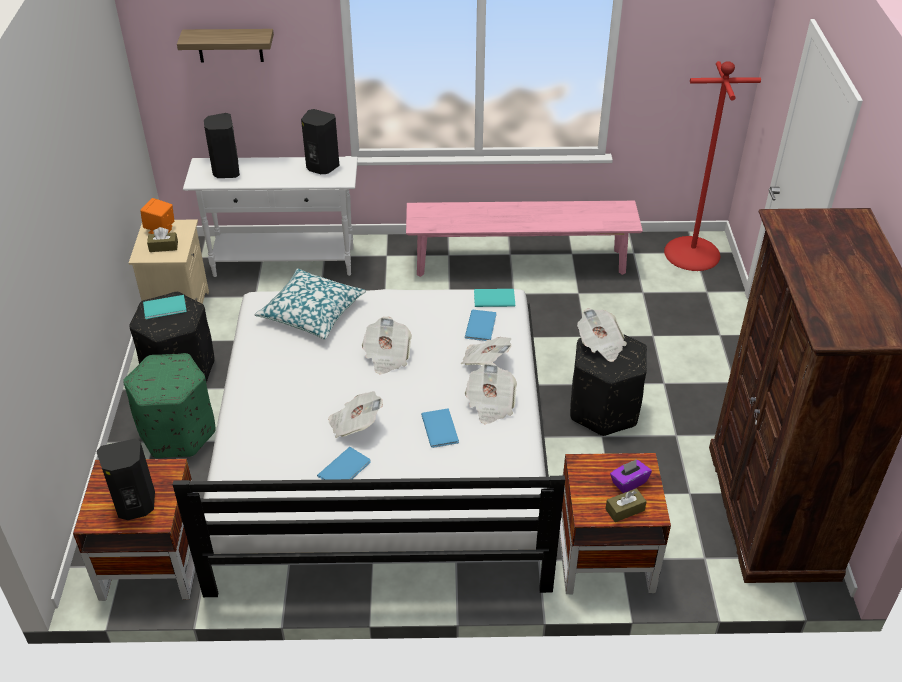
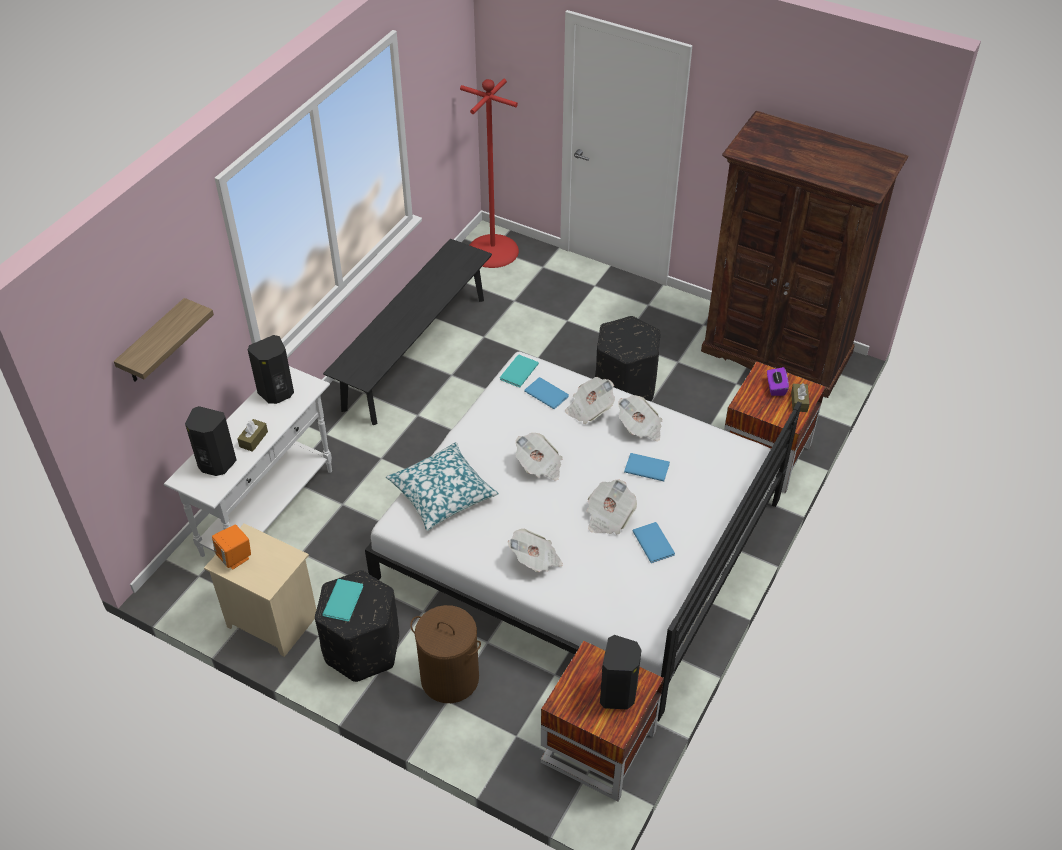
camera: 60 degrees left, 5 degrees up
green ottoman [123,353,216,458] -> brown laundry basket [410,605,481,703]
brown tissue box [147,227,178,252] -> brown tissue box moved to [237,419,268,452]
pink bench [406,201,643,277] -> black bench [323,239,492,425]
newspaper [577,308,627,362] -> newspaper moved to [508,529,563,572]

